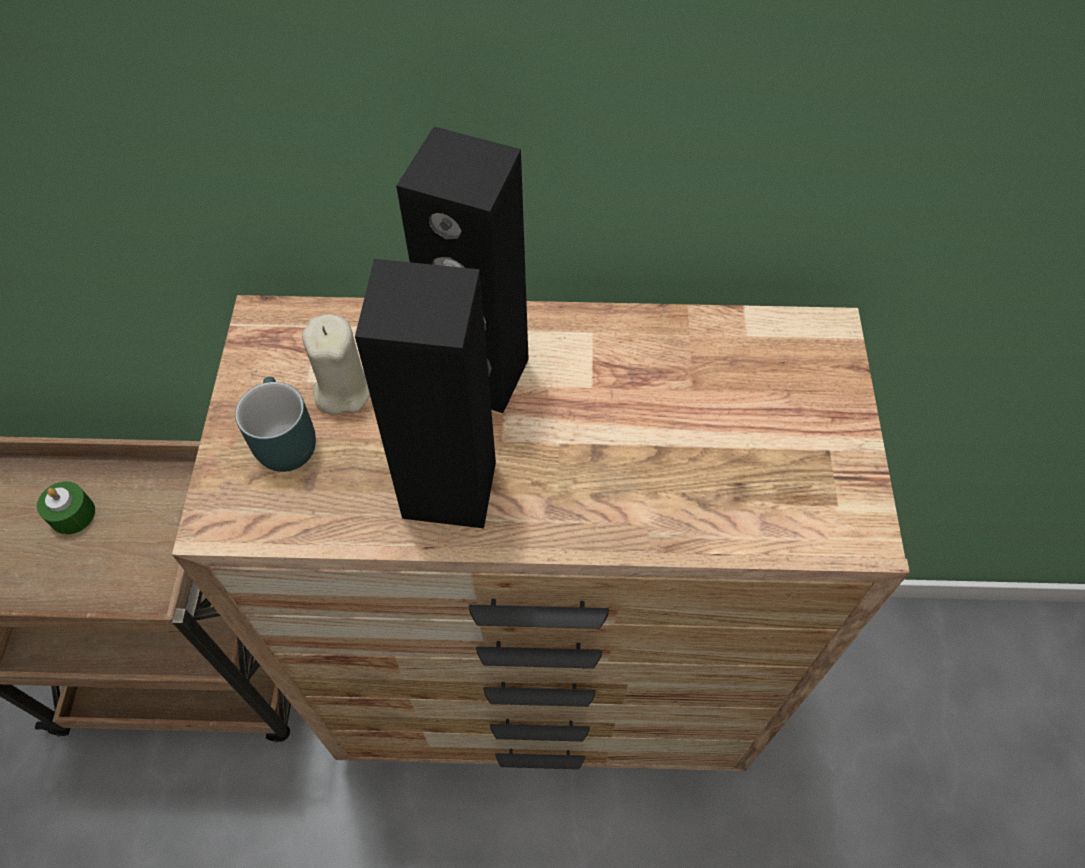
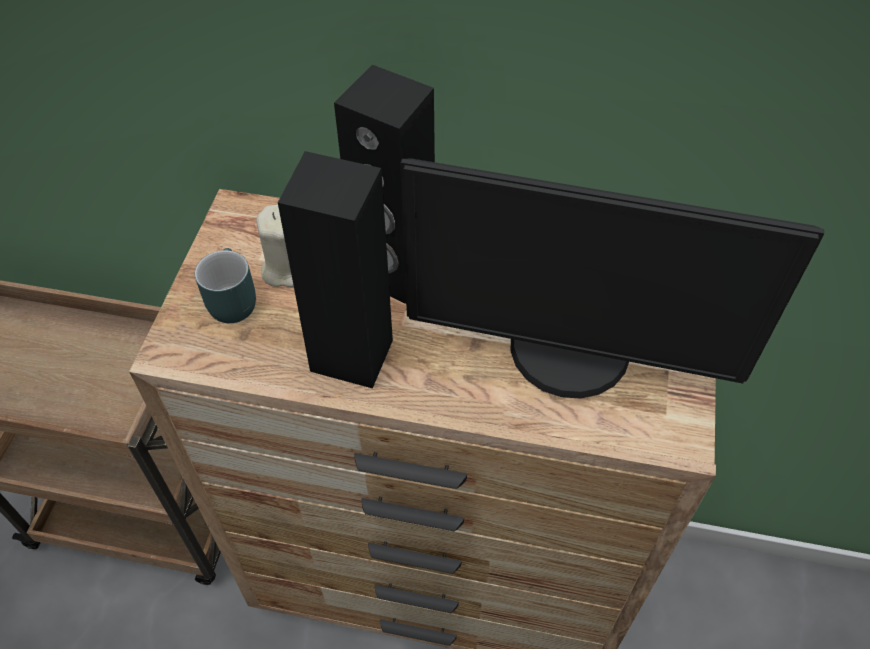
camera: 10 degrees right, 5 degrees down
green candle [37,481,95,535] -> none
none -> monitor [400,159,824,399]

